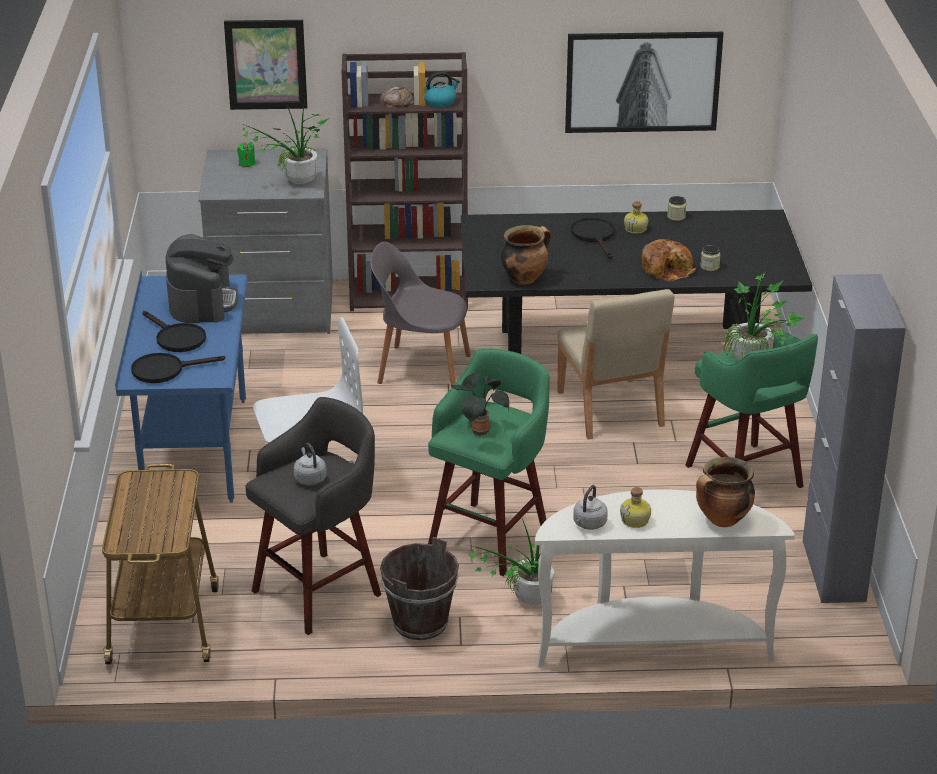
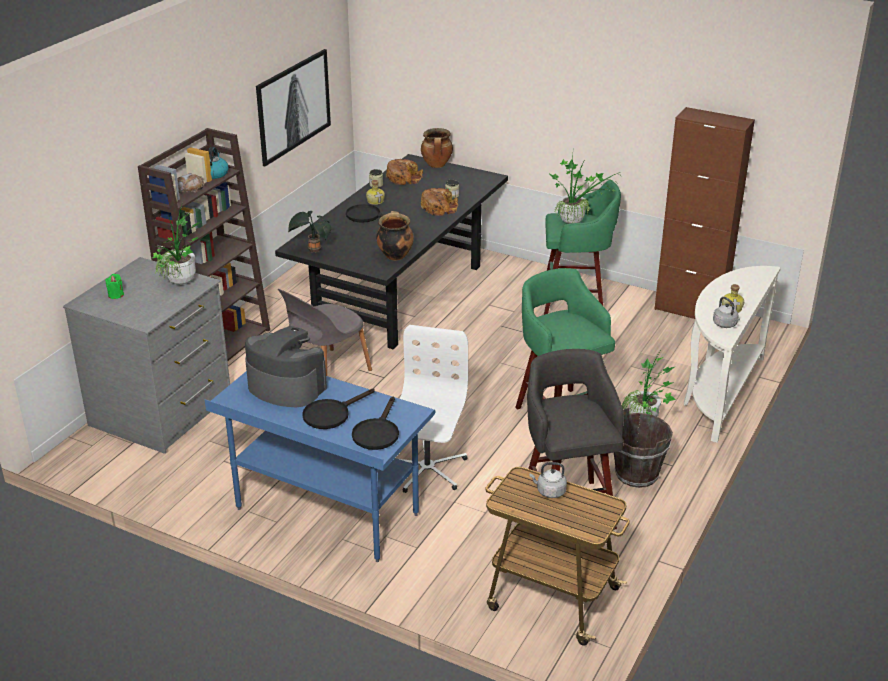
camera: 60 degrees left, 0 degrees up
black frying pan [142,311,206,352] -> black frying pan turned 150 degrees clockwise [302,389,375,429]
picture [224,20,307,110] -> none
grey kettle [294,443,327,485] -> grey kettle moved to [529,462,567,498]
potted plant [451,373,509,437] -> potted plant moved to [288,211,332,253]
beige chair [557,289,675,440] -> none
cooking pot [696,457,755,527] -> cooking pot moved to [421,128,453,168]
grey cabinet [802,274,906,603] -> brown cabinet [654,107,755,319]
none -> bread [386,159,423,185]

